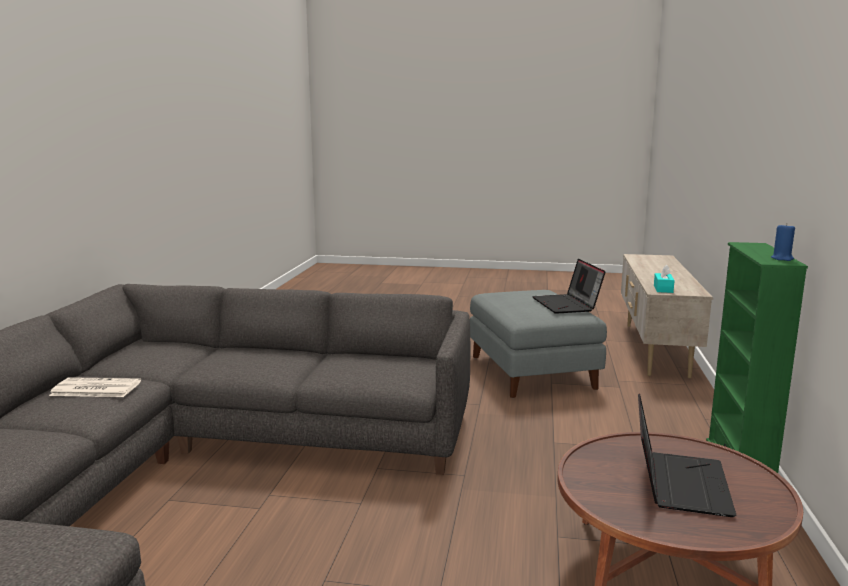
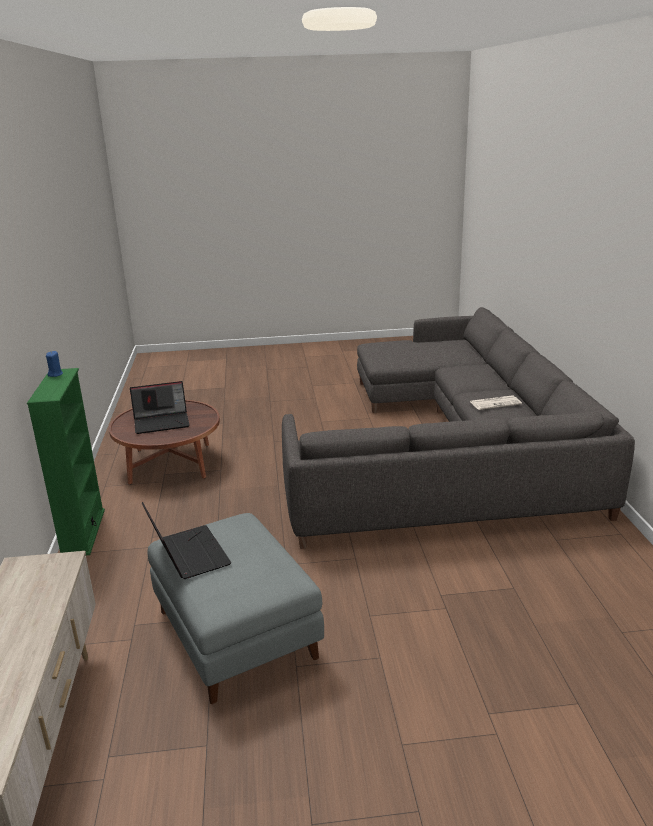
camera: 165 degrees right, 10 degrees up
laptop [638,393,736,517] -> laptop turned 105 degrees counterclockwise [130,381,189,434]
turquoise tissue box [654,265,675,293] -> none

